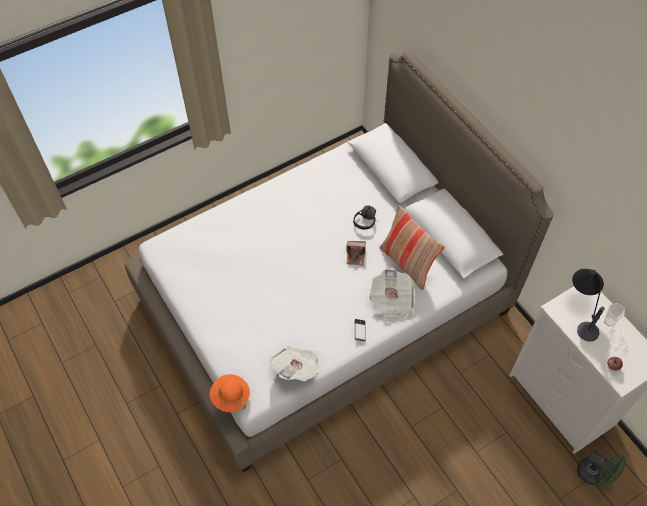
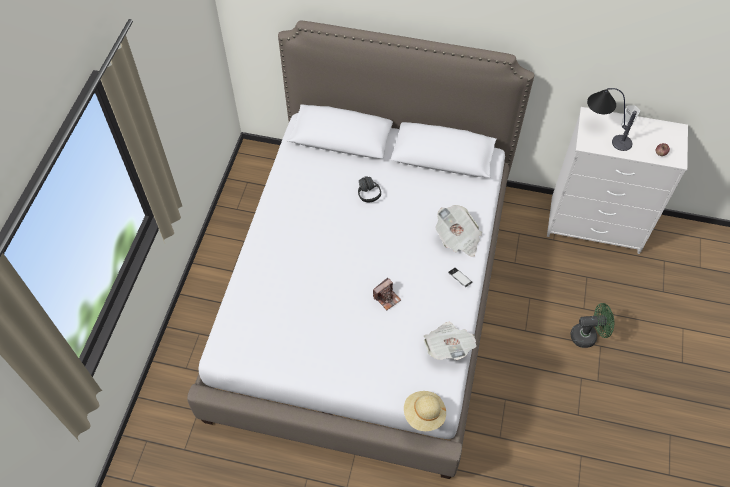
camera: 45 degrees left, 0 degrees up
orange hat [210,374,250,412] -> beige hat [404,391,446,431]
camera [346,241,366,265] -> camera moved to [373,278,401,310]
pillow [380,205,444,290] -> none
green fan [577,450,626,486] -> green fan moved to [571,303,614,348]

